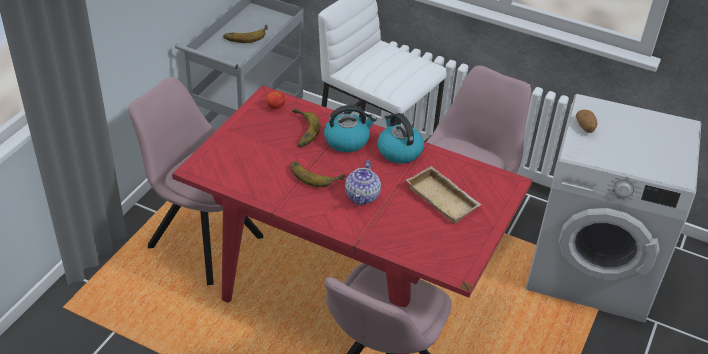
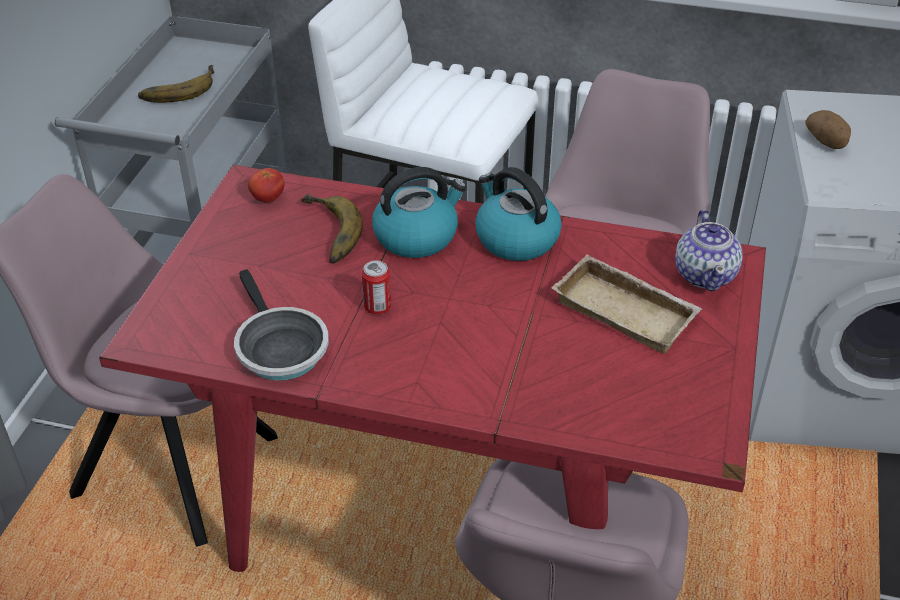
camera: 10 degrees left, 0 degrees up
banana [290,161,345,187] -> can [362,260,391,314]
teapot [345,161,381,206] -> teapot moved to [675,209,742,291]
none -> frying pan [234,269,329,381]

